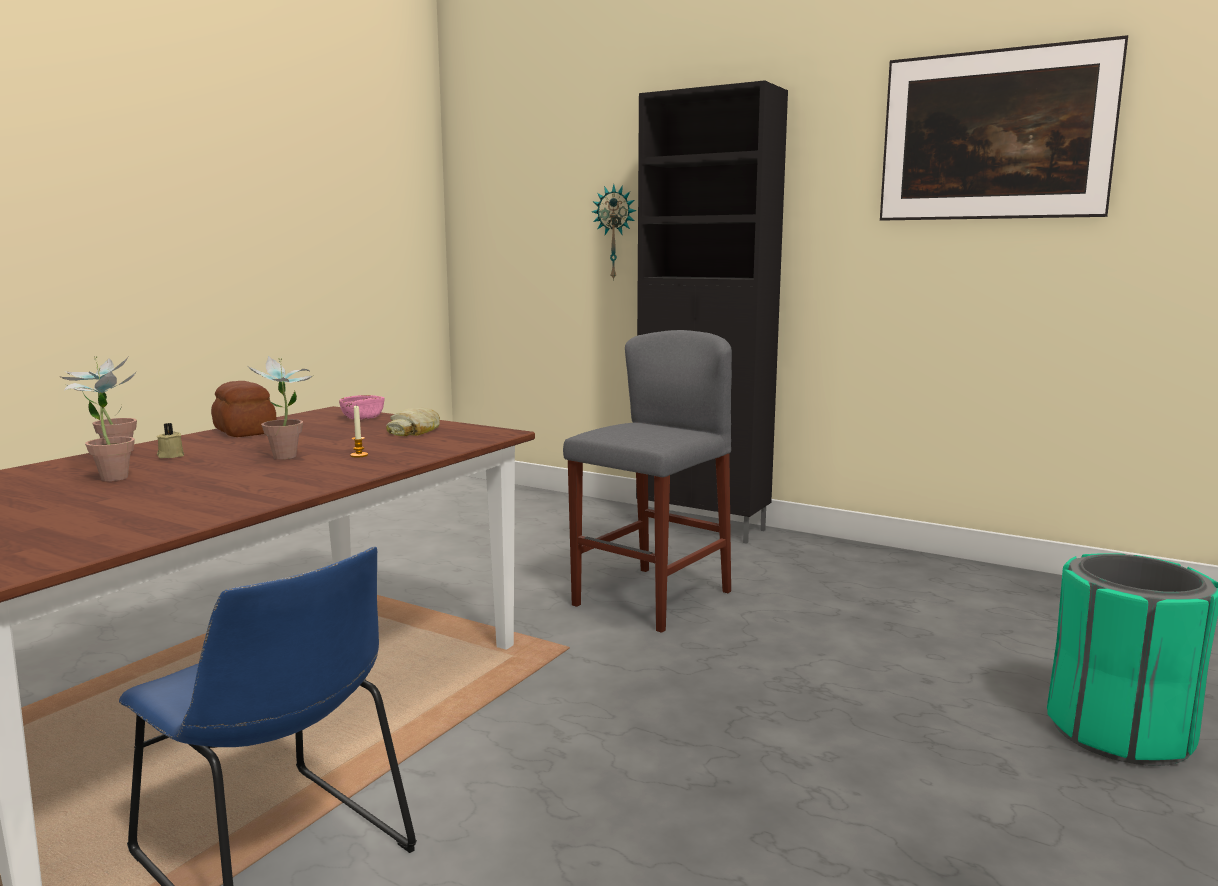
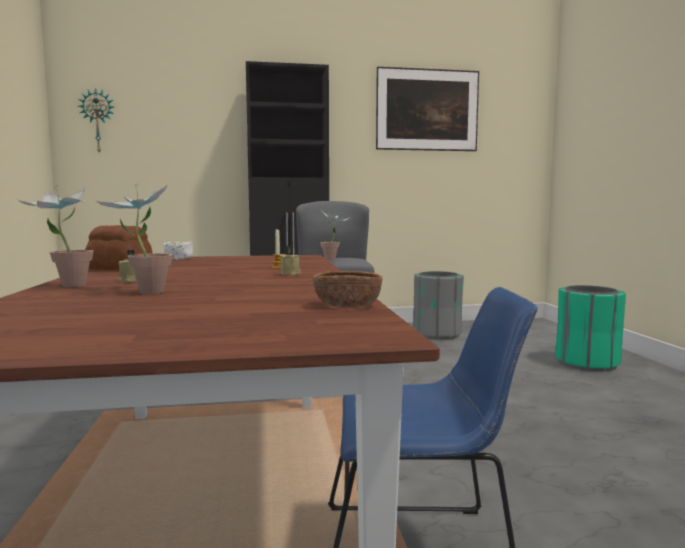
camera: 40 degrees left, 5 degrees down
potted plant [248,356,312,459] -> potted plant moved to [320,209,351,260]
pink bowl [339,395,384,420] -> white bowl [164,242,193,259]
bread [386,408,440,436] -> none
wall clock [592,184,637,281] -> wall clock moved to [78,88,114,152]
none -> beige candle [280,246,302,275]
none -> brown bowl [313,271,382,308]
none -> grey trash can [413,271,464,340]

